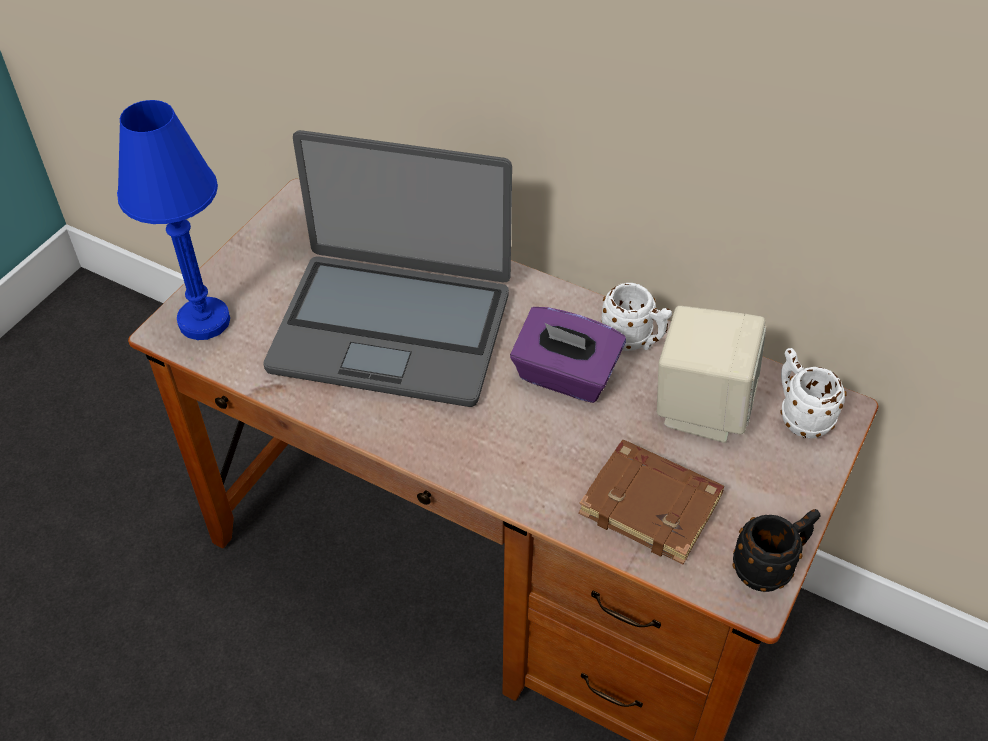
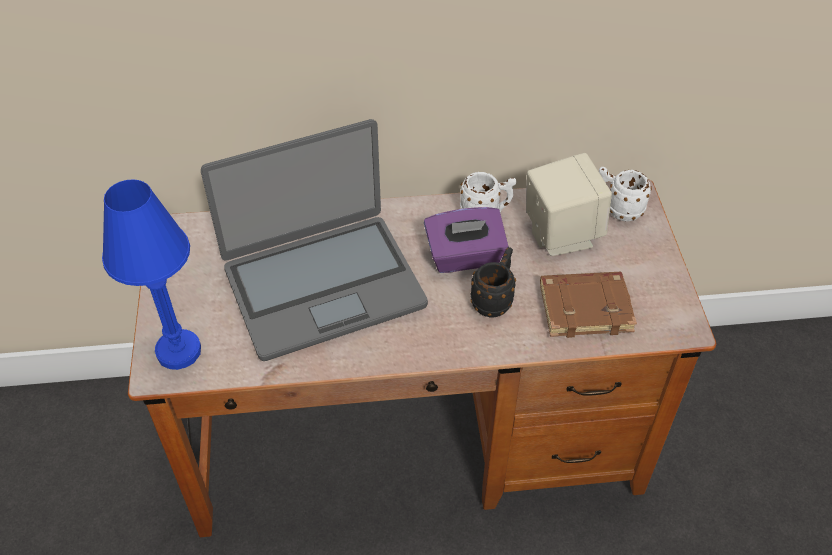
camera: 35 degrees left, 0 degrees up
black mug [732,509,821,592] -> black mug moved to [470,247,516,317]

